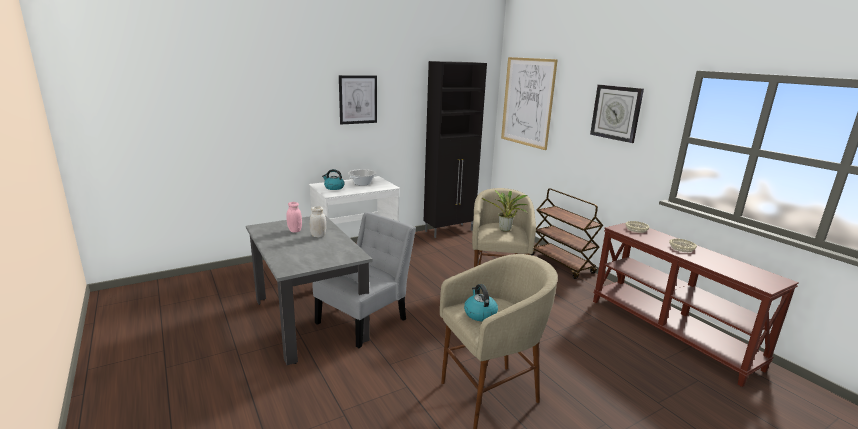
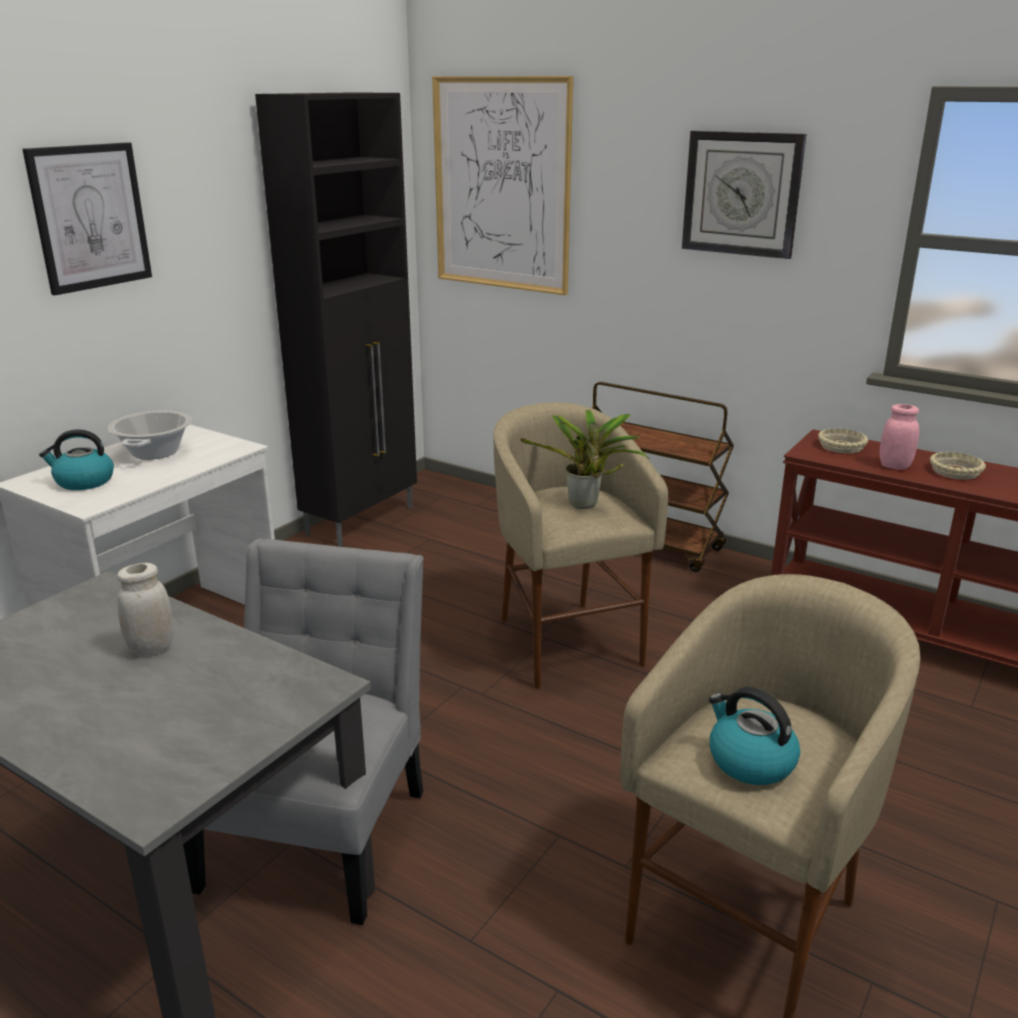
camera: 25 degrees left, 5 degrees up
pink jar [286,202,302,233] -> pink jar moved to [880,404,919,470]

